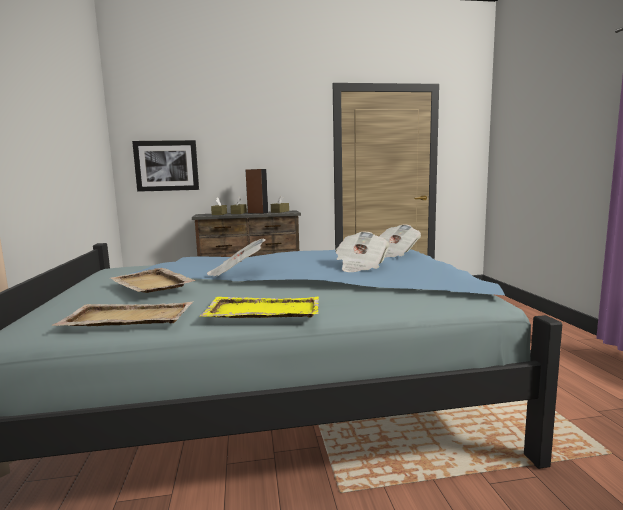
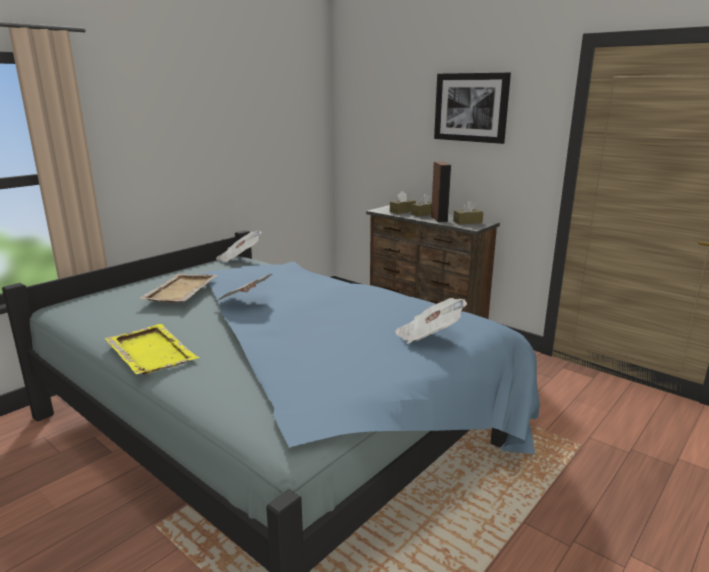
camera: 50 degrees right, 10 degrees up
beige tray [51,301,193,326] -> none
picture [132,140,199,192] -> picture moved to [434,72,511,144]
newspaper [335,231,390,272] -> newspaper moved to [216,231,262,262]

